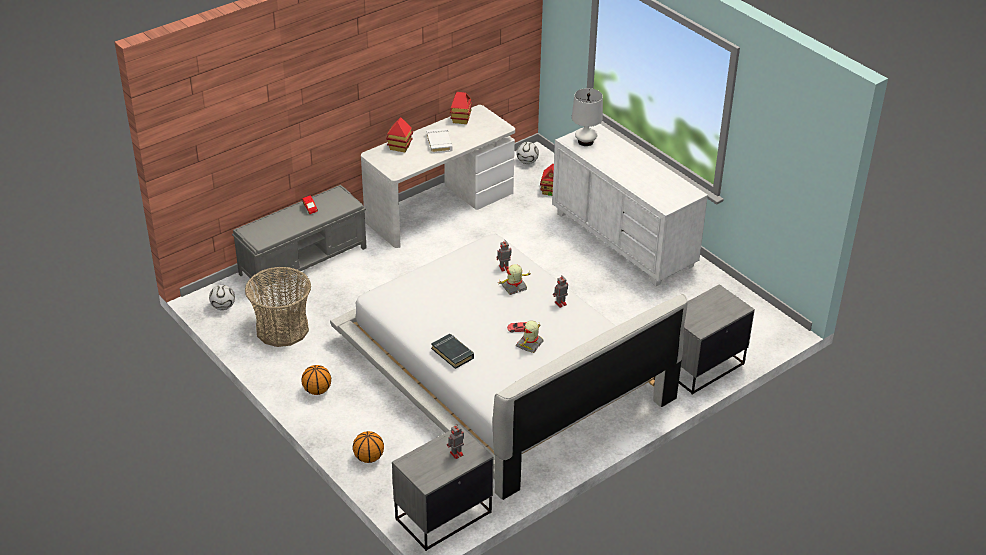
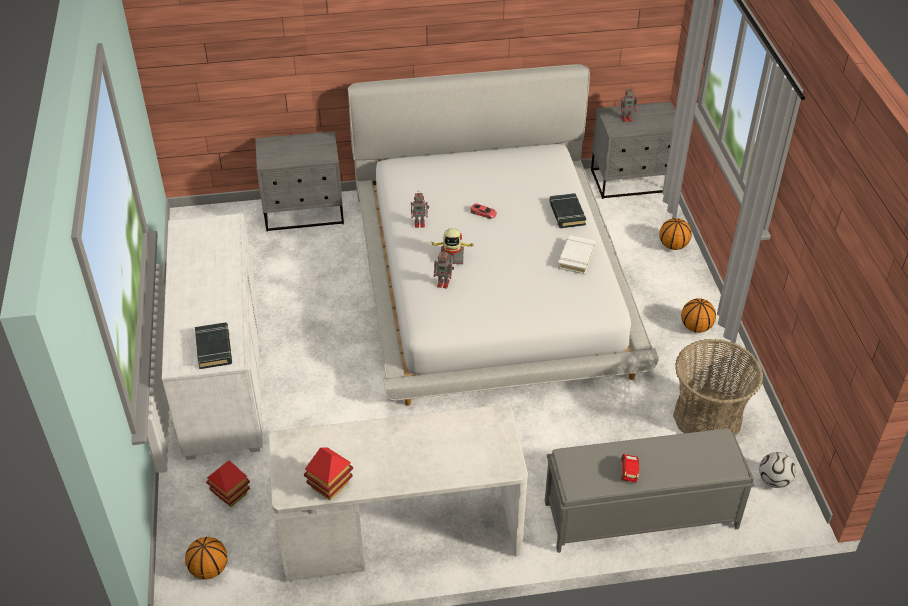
camera: 150 degrees left, 5 degrees up
toy house [386,117,413,152] -> none
white book [426,128,453,153] -> white book moved to [558,235,596,274]
football [516,142,539,164] -> basketball [185,537,227,579]
toy robot [516,320,543,353] -> none
white table lamp [572,88,603,146] -> black book [195,322,232,369]

